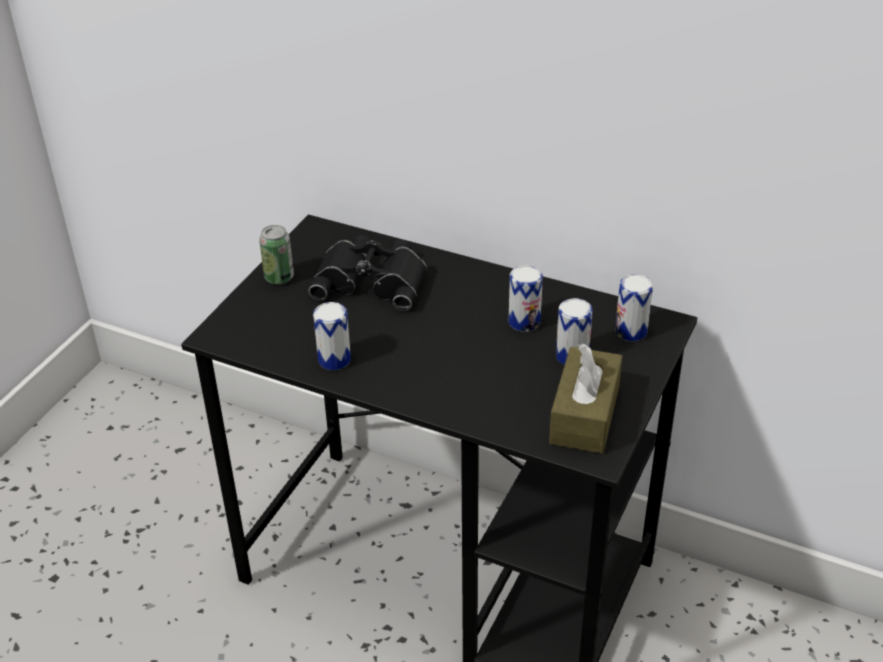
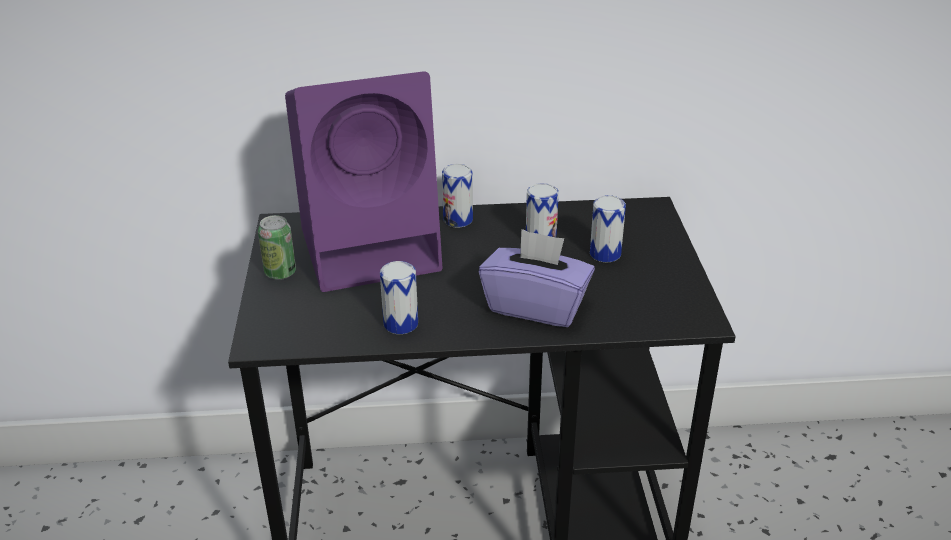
camera: 30 degrees left, 5 degrees down
black binoculars [309,235,427,311] -> purple speaker [285,71,443,292]
brown tissue box [549,343,622,453] -> none
can [615,274,653,341] -> can moved to [442,164,473,228]
none -> purple tissue box [479,229,595,327]

